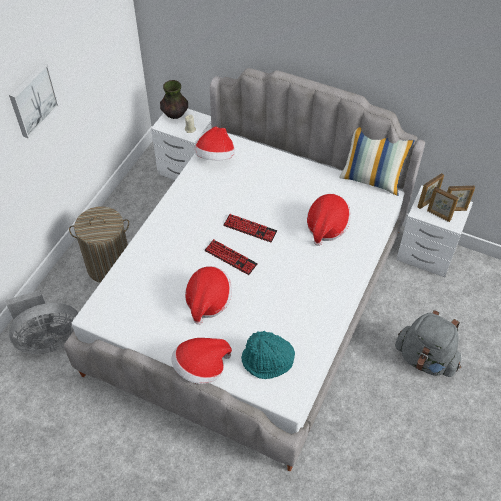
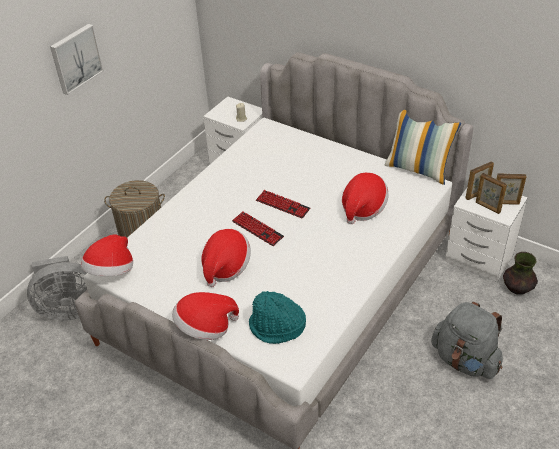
camera: 10 degrees right, 10 degrees down
vase [160,80,188,119] -> vase moved to [503,252,538,295]
hat [194,127,235,160] -> hat moved to [81,234,133,276]

